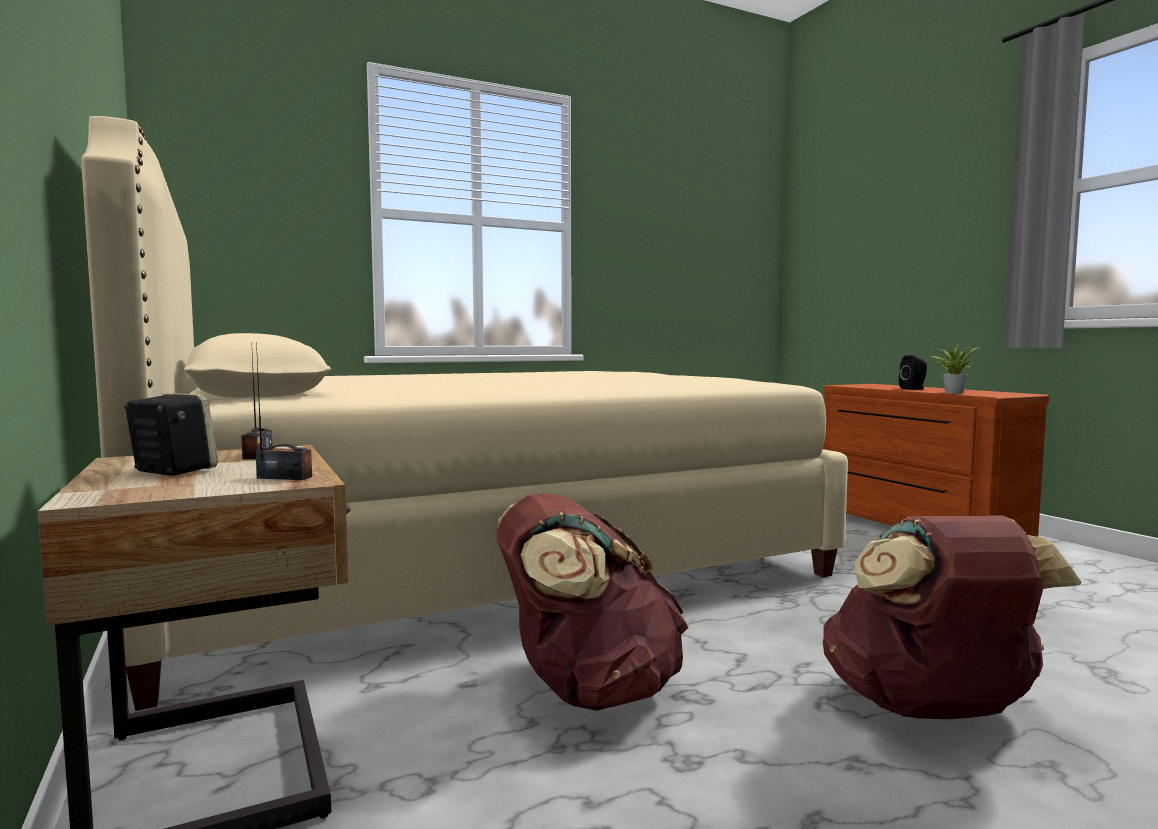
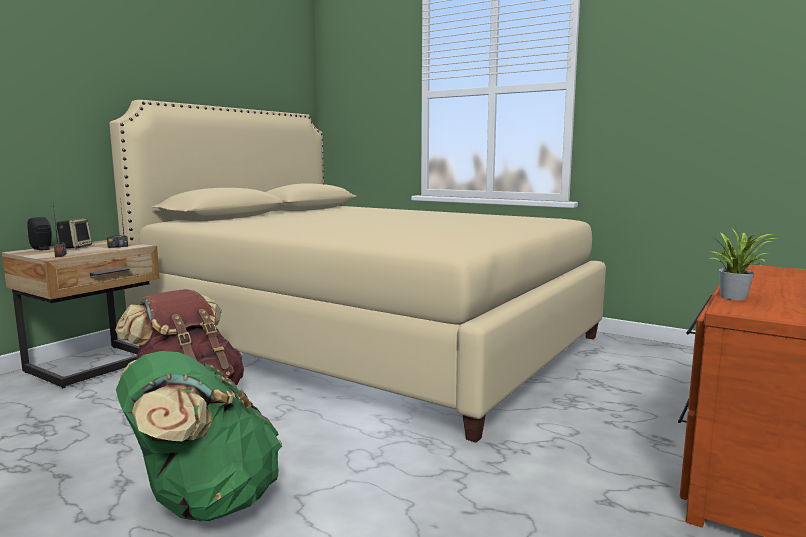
camera: 60 degrees right, 5 degrees up
brown backpack [823,516,1081,719] -> green backpack [116,351,282,521]
black speaker [899,355,927,390] -> black speaker moved to [28,217,52,250]

